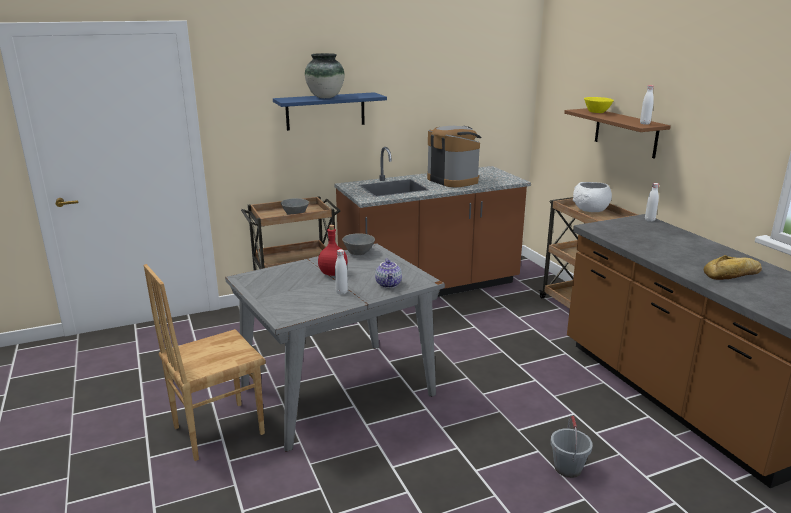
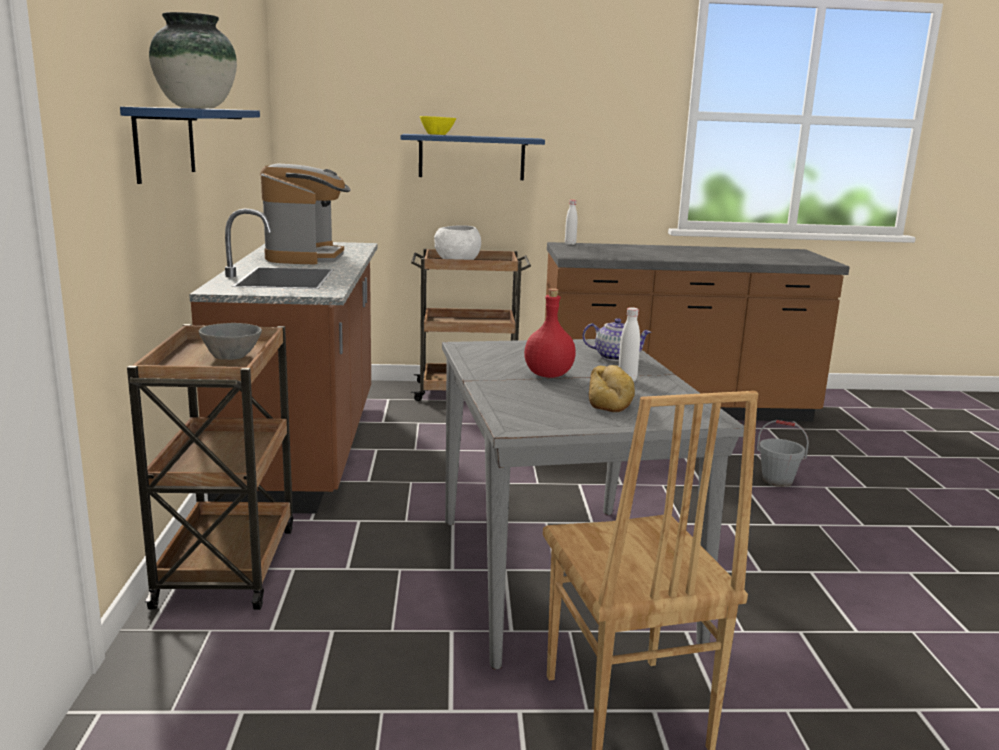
camera: 70 degrees left, 5 degrees down
grey bowl [342,234,375,255] -> none
coffee machine [427,126,481,187] -> coffee machine turned 105 degrees clockwise [260,164,351,264]
brown shelf [564,108,671,159] -> blue shelf [401,134,545,180]
white bottle [640,85,654,125] -> none
bread [704,255,762,280] -> bread moved to [589,365,635,412]

